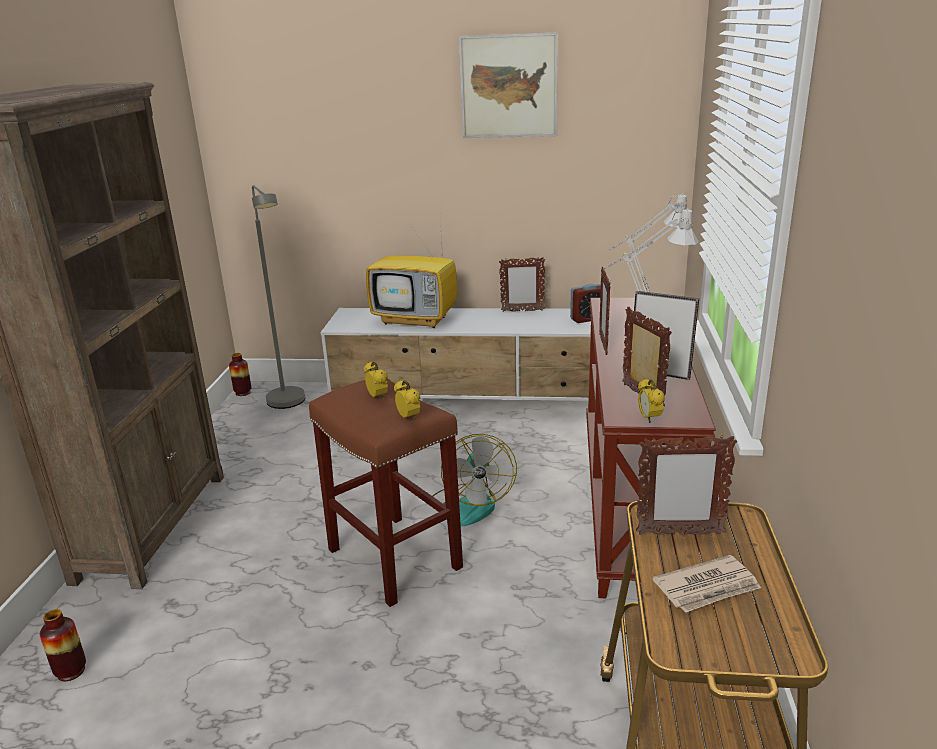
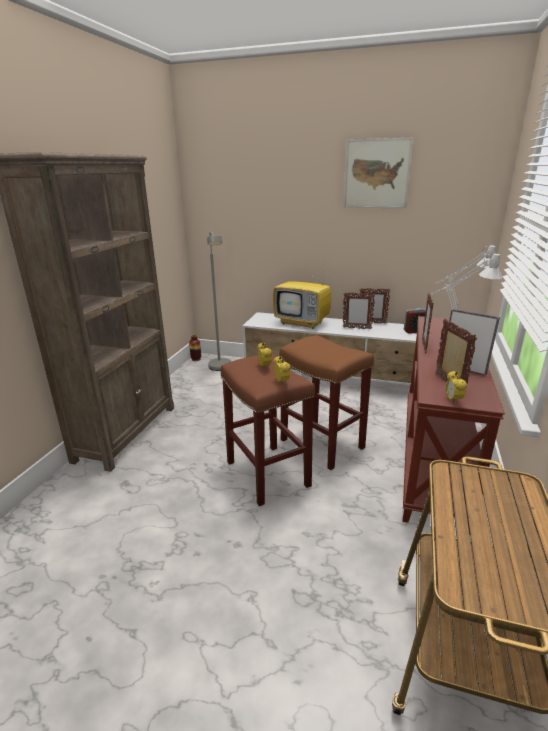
camera: 10 degrees right, 0 degrees up
vase [40,609,86,681] -> none
fan [432,434,517,526] -> brown stool [279,335,374,470]
picture frame [636,435,737,535] -> picture frame moved to [343,292,375,330]
newspaper [652,555,761,613] -> none

